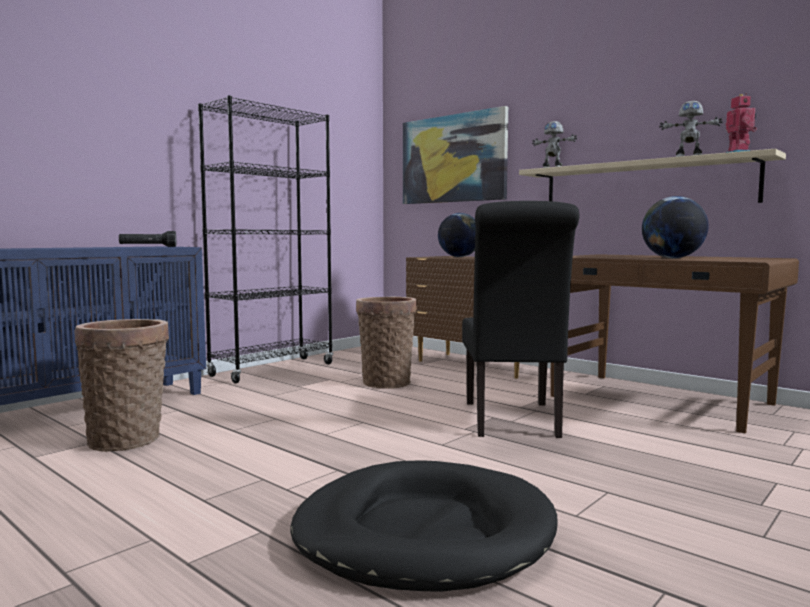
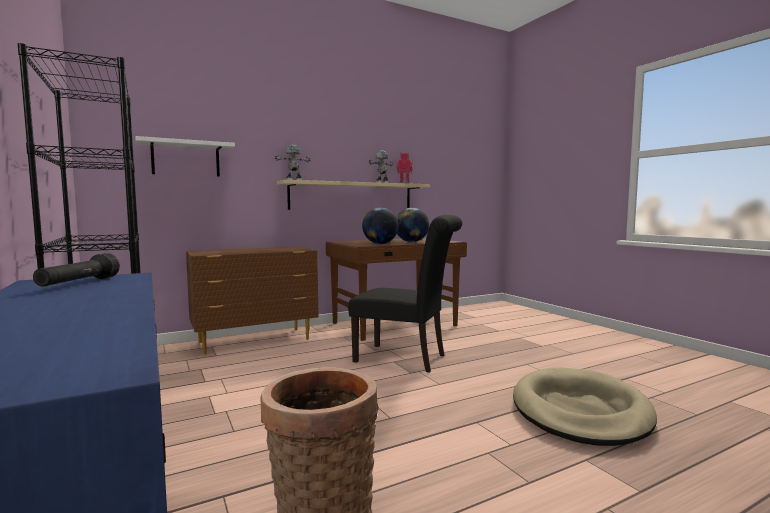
camera: 70 degrees left, 0 degrees up
black dog bed [290,460,558,592] -> beige dog bed [513,367,657,446]
basket [356,297,417,389] -> none
picture [403,106,508,204] -> white shelf [135,136,235,176]
globe [438,213,475,257] -> globe moved to [362,207,399,244]

